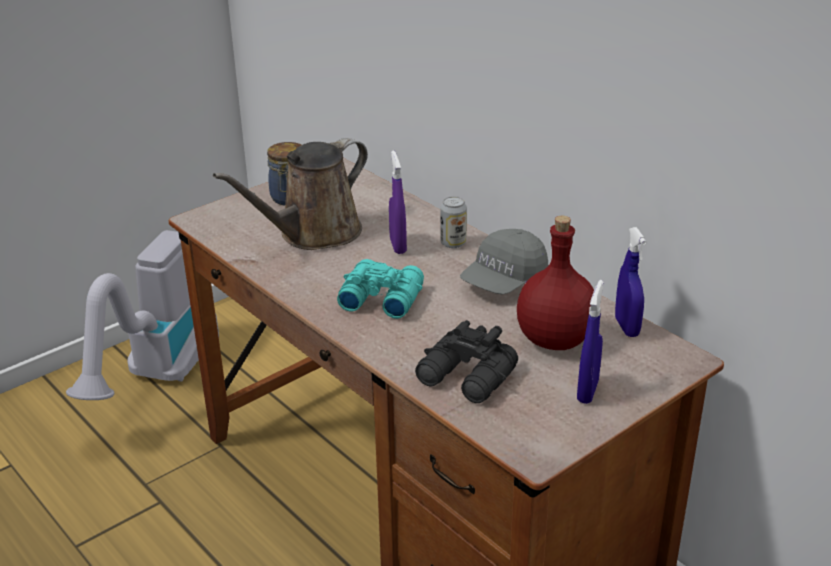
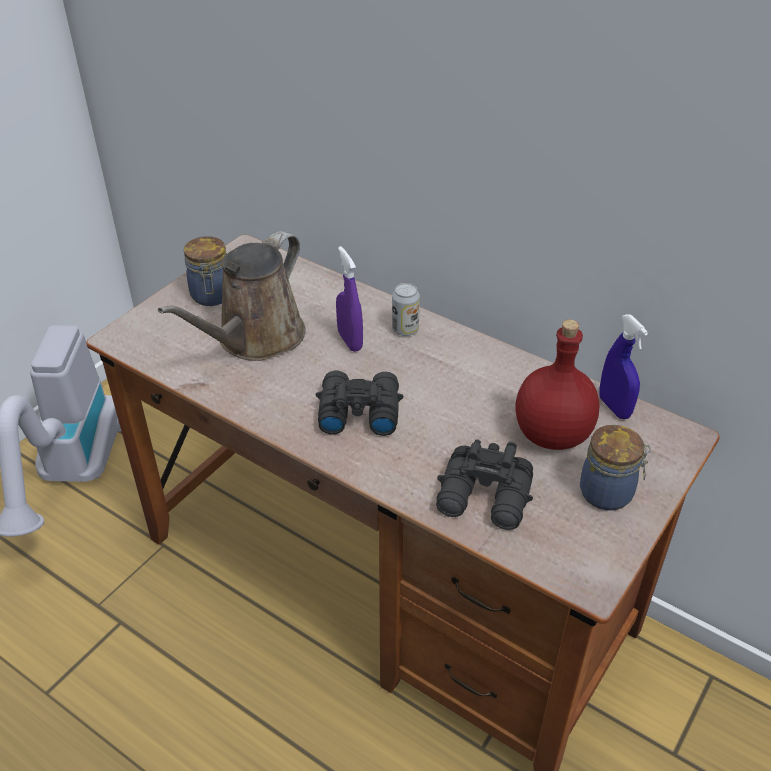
camera: 15 degrees left, 10 degrees up
turquoise binoculars [337,259,424,319] -> black binoculars [316,370,403,436]
grey cap [460,229,548,294] -> none
blue spray bottle [577,280,604,404] -> jar [580,425,651,511]

